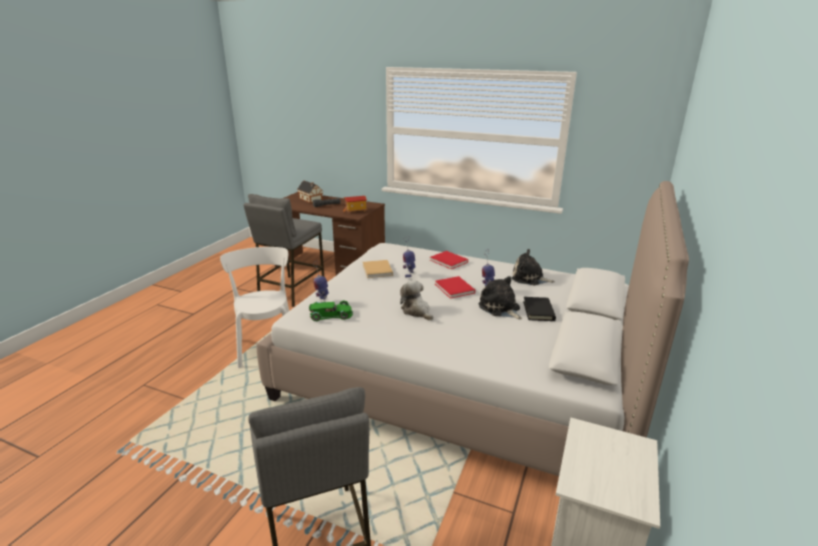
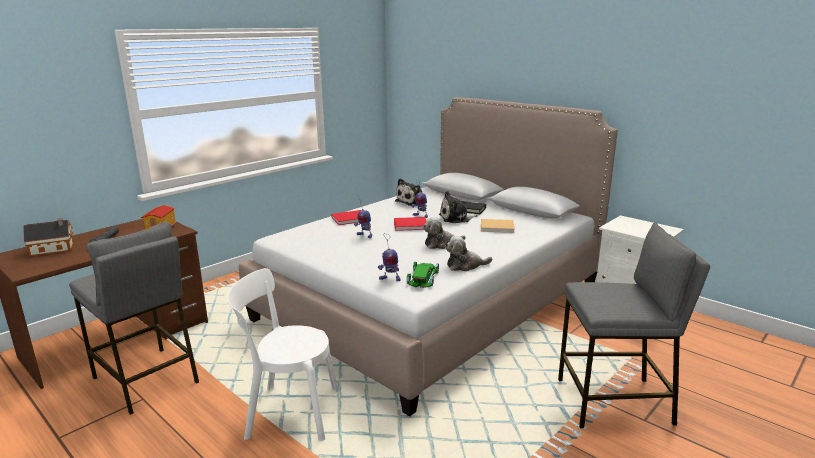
camera: 70 degrees left, 5 degrees down
beige book [363,260,393,278] -> beige book moved to [481,219,515,233]
none -> plush toy [445,236,492,271]

